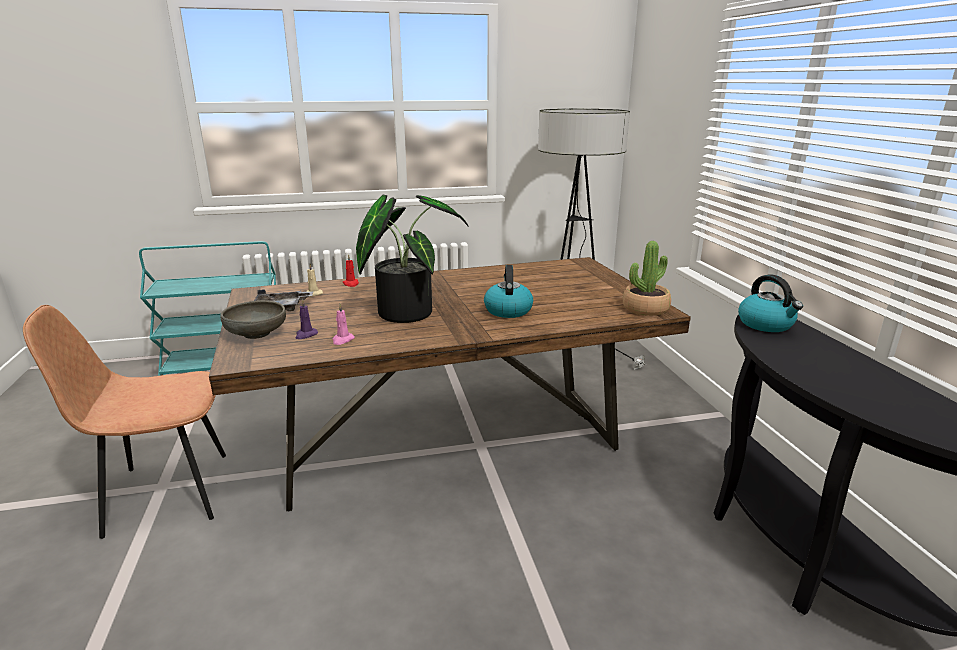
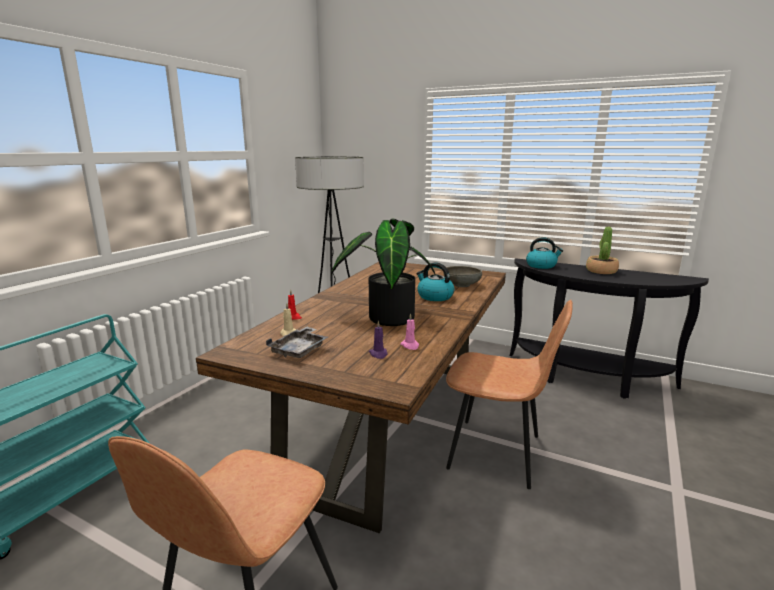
camera: 50 degrees left, 5 degrees down
grey bowl [221,300,286,339] -> grey bowl moved to [444,266,482,287]
potted plant [623,241,671,316] -> potted plant moved to [586,227,619,274]
none -> brown chair [446,300,573,489]

